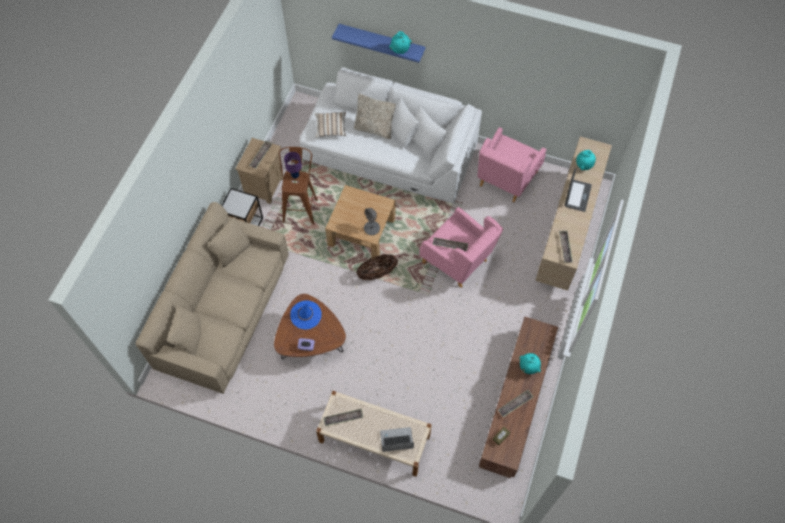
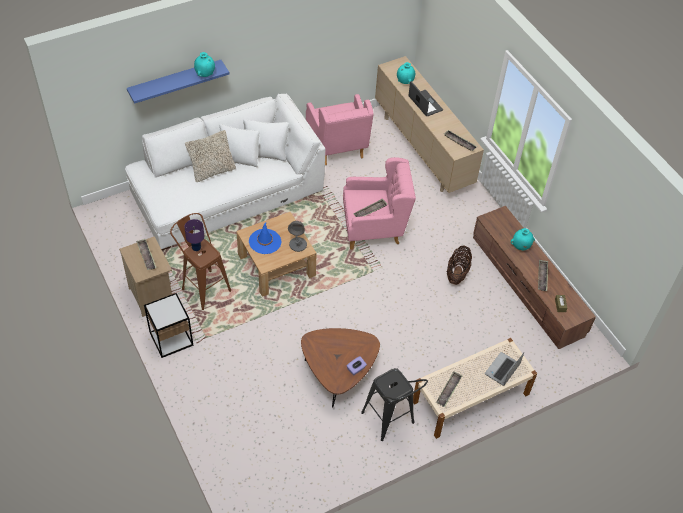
camera: 50 degrees left, 10 degrees down
beige sofa [136,202,289,394] -> none
blue hat [290,300,322,329] -> blue hat moved to [249,223,281,254]
pillow [315,112,346,137] -> none
basket [356,254,397,280] -> basket moved to [447,245,472,285]
none -> black stool [361,368,428,441]

